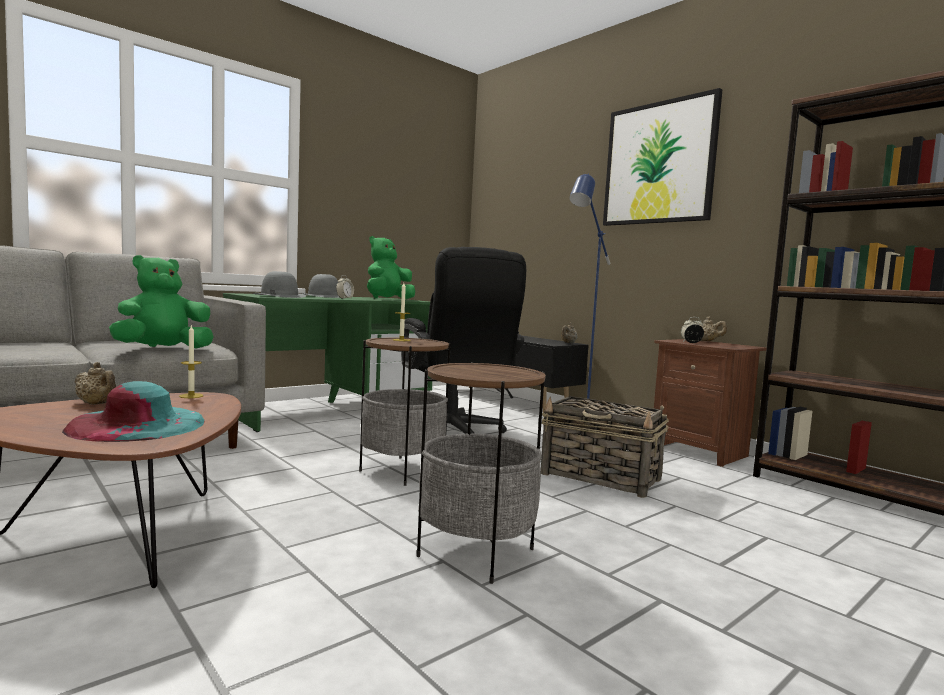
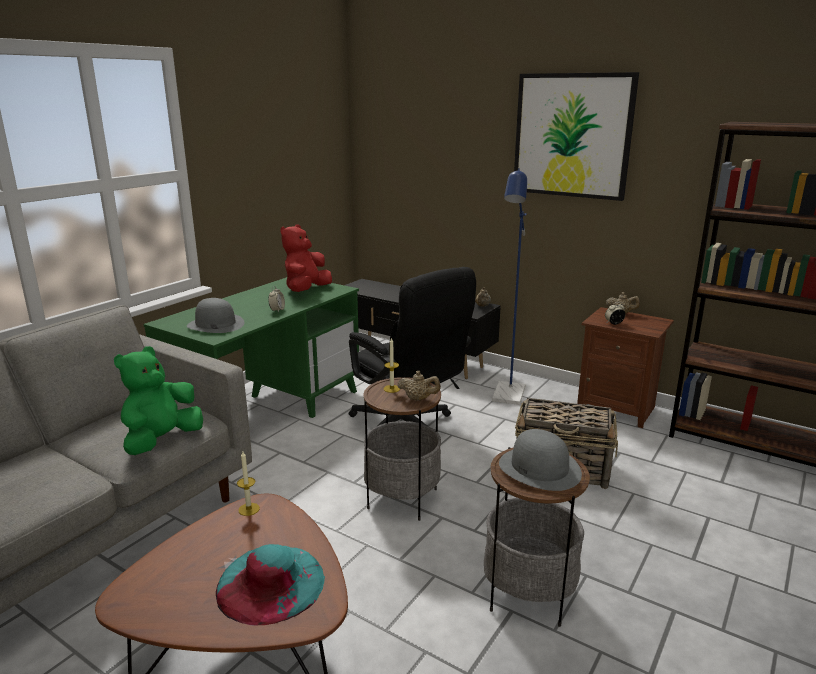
camera: 15 degrees left, 15 degrees up
beige teapot [74,362,116,405] -> beige teapot moved to [398,371,441,401]
grey hat [301,274,340,298] -> grey hat moved to [499,429,582,491]
green plush toy [367,236,415,299] -> red plush toy [280,224,332,292]

